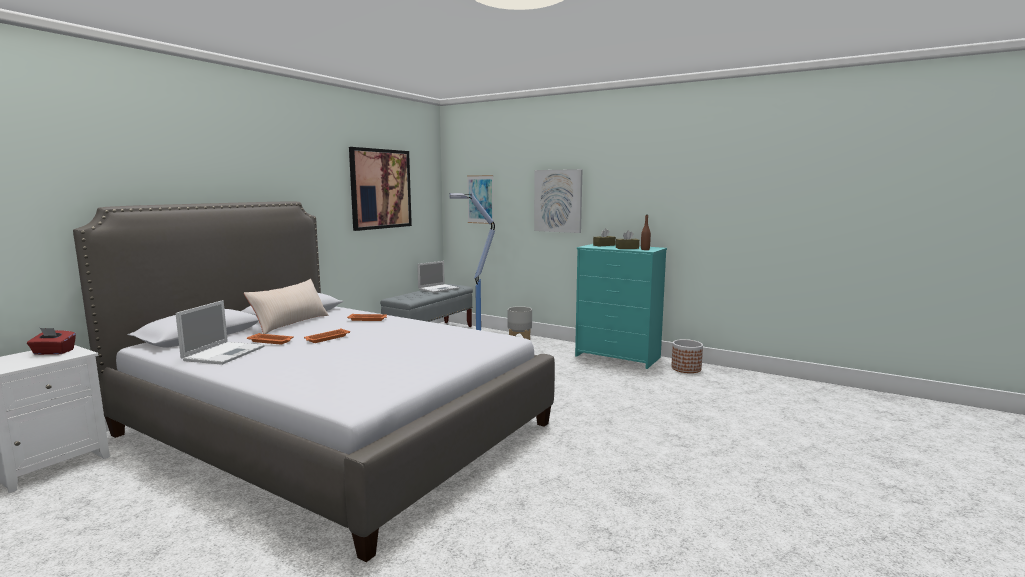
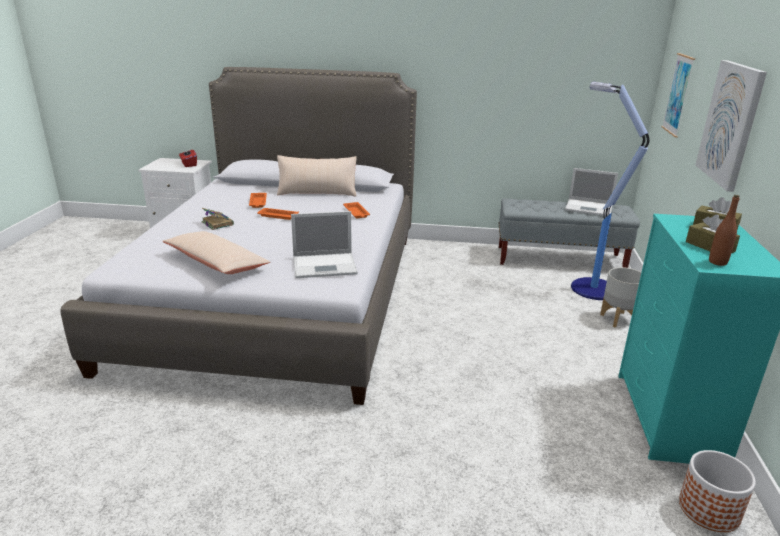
camera: 65 degrees right, 15 degrees up
laptop [175,300,264,365] -> laptop moved to [291,211,358,278]
picture [349,147,412,231] -> none
none -> beige pillow [163,231,270,274]
none -> book [202,208,234,230]

